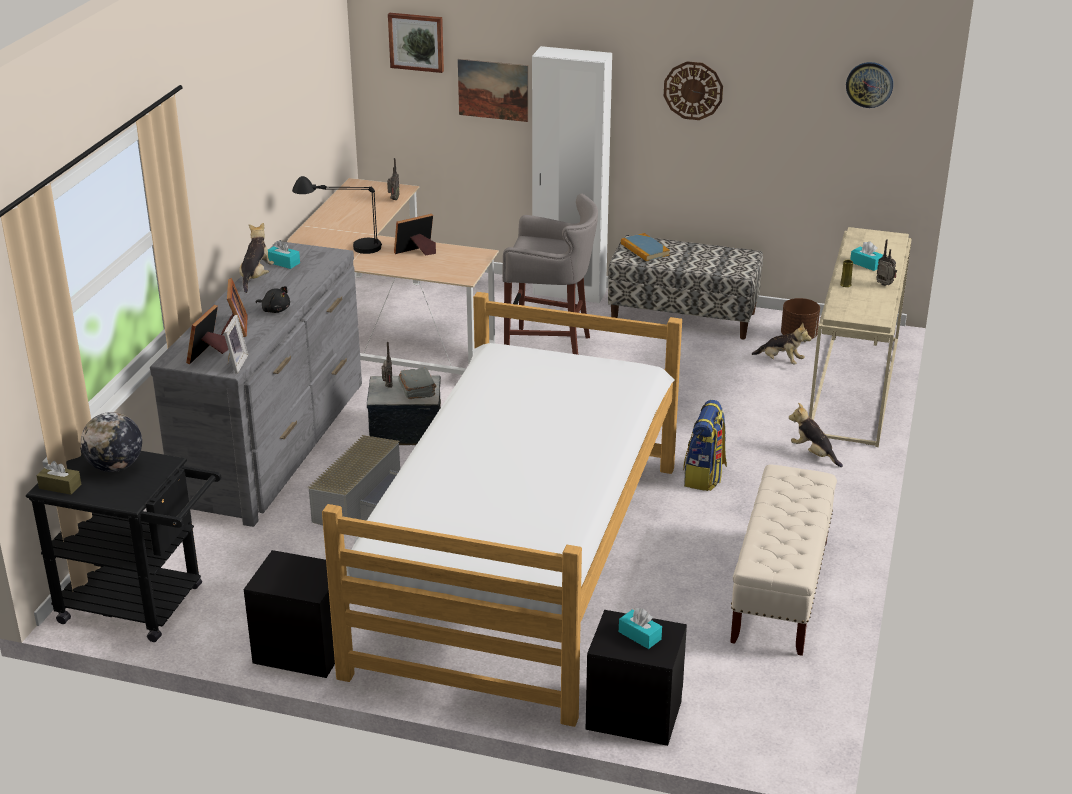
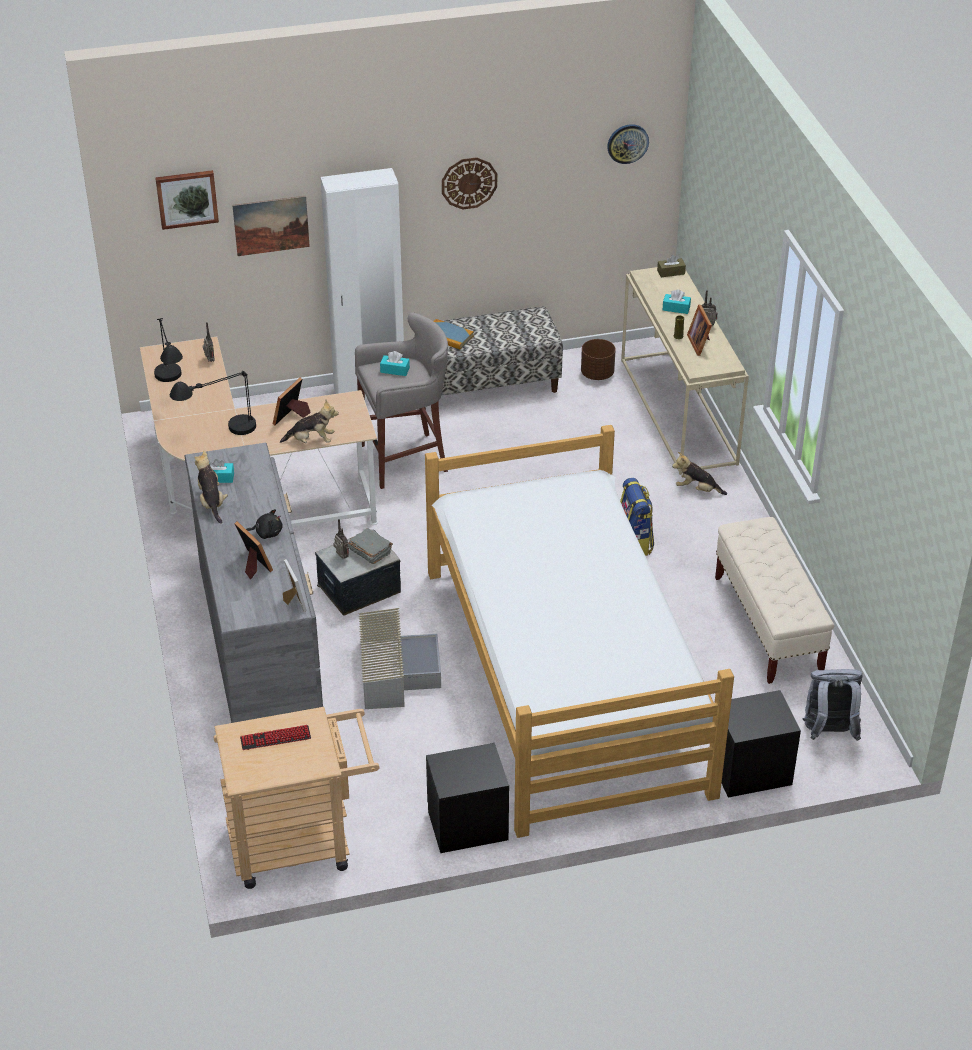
camera: 30 degrees left, 10 degrees up
black cart [26,447,221,642] -> beige cart [213,707,379,889]
brown tissue box [36,461,81,495] -> brown tissue box moved to [657,255,686,277]
globe [81,412,142,472] -> keyboard [240,725,311,750]
picture frame [186,305,228,364] -> picture frame moved to [687,305,712,356]
turquoise tissue box [619,608,662,649] -> turquoise tissue box moved to [380,351,410,376]
plush toy [751,323,812,364] -> plush toy moved to [280,400,339,443]
none -> black table lamp [154,318,183,382]
none -> grey backpack [802,669,862,741]

